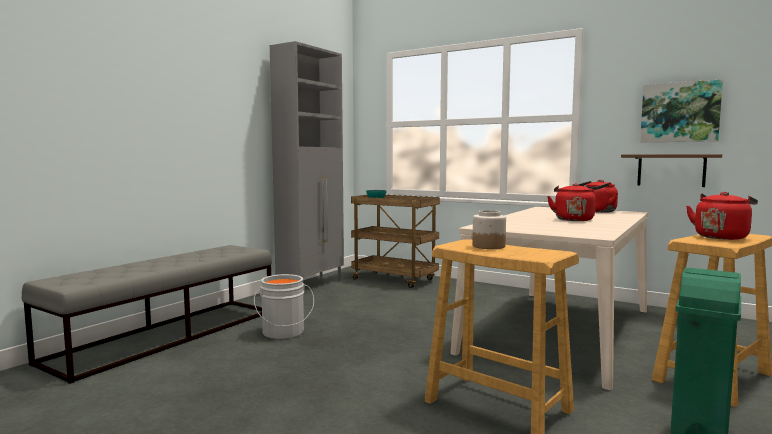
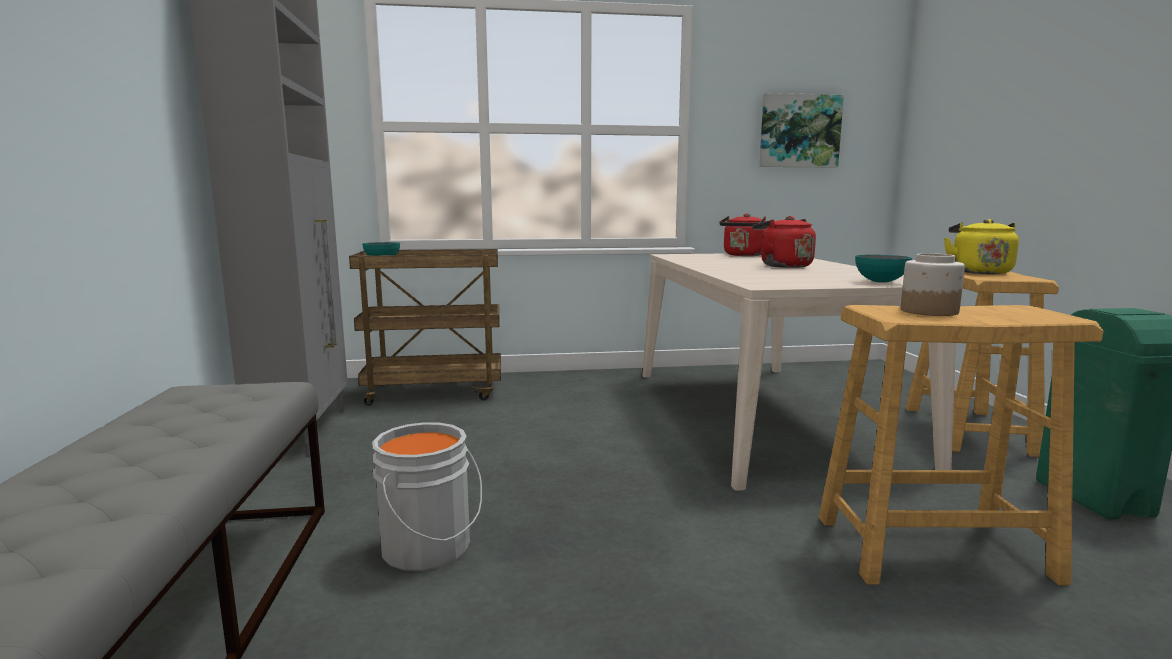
camera: 40 degrees left, 5 degrees up
brown shelf [621,154,722,187] -> none
red kettle [686,192,758,240] -> yellow kettle [944,219,1019,274]
none -> bowl [855,255,912,283]

